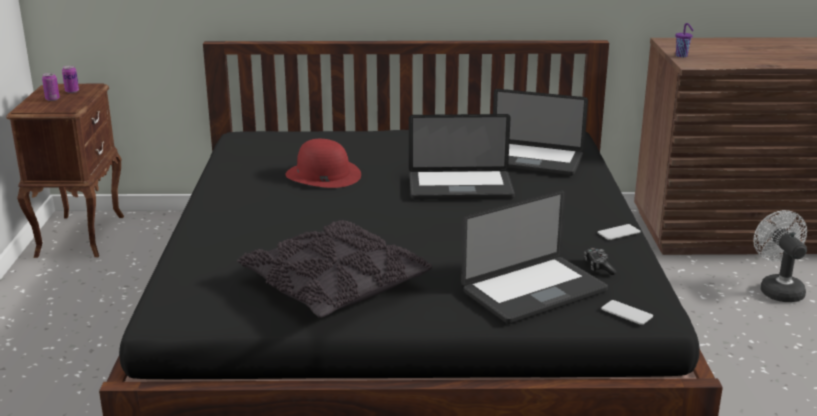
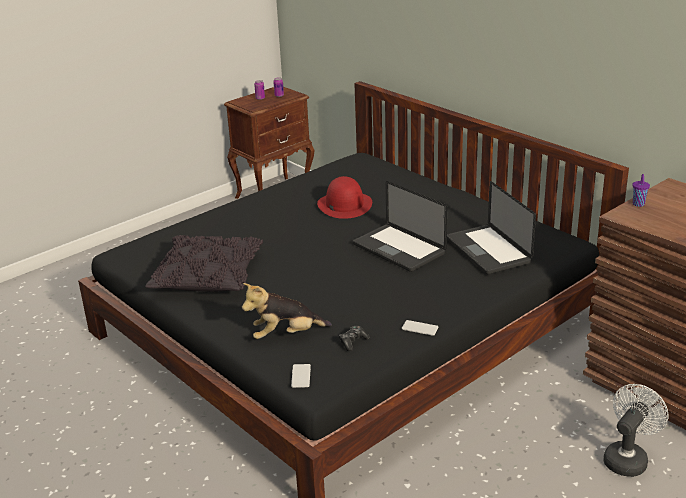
camera: 50 degrees right, 5 degrees up
laptop [461,190,608,324] -> plush toy [242,283,332,339]

